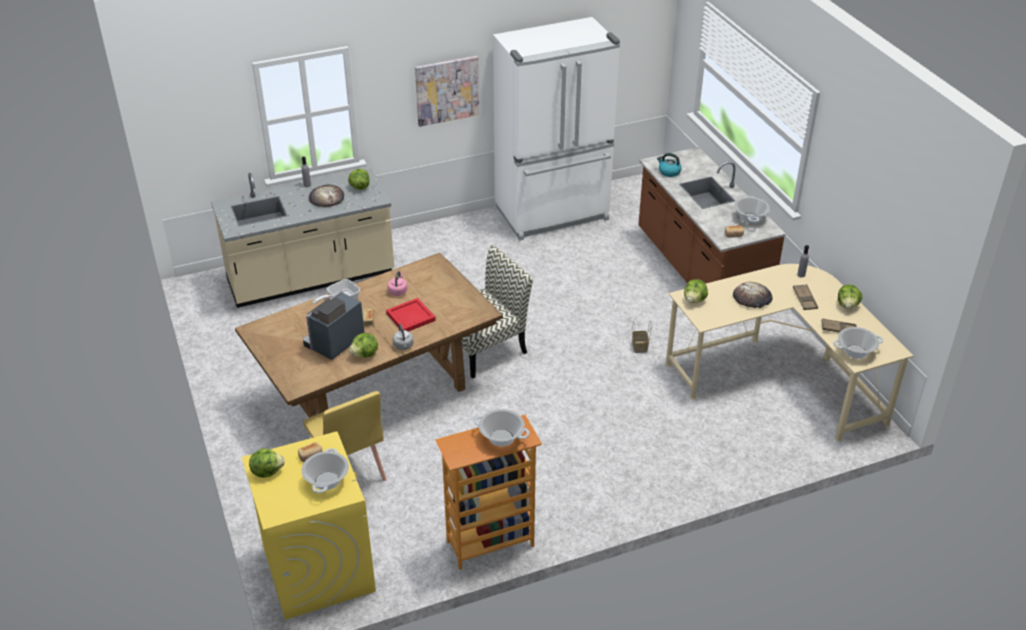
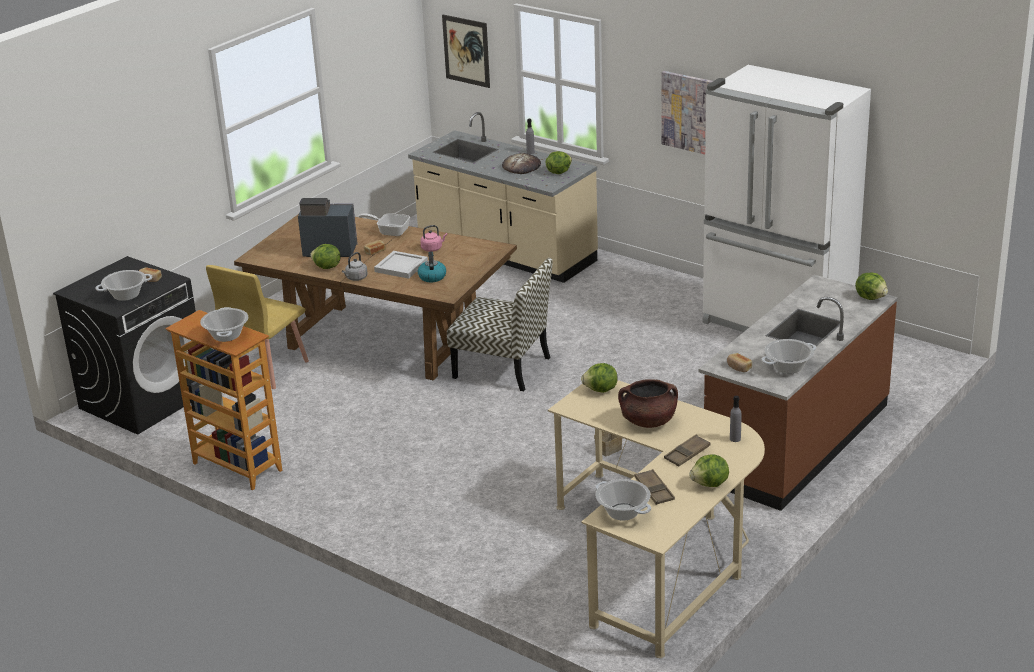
camera: 60 degrees right, 10 degrees down
yellow washing machine [241,431,376,620] -> black washing machine [53,256,196,434]
lettuce [249,448,285,478] -> lettuce moved to [855,273,888,300]
red tray [386,298,436,332] -> white tray [374,251,428,279]
kettle [657,153,682,177] -> kettle moved to [418,251,446,282]
bread [733,282,772,308] -> brown cooking pot [618,379,678,428]
none -> picture [442,15,490,88]

